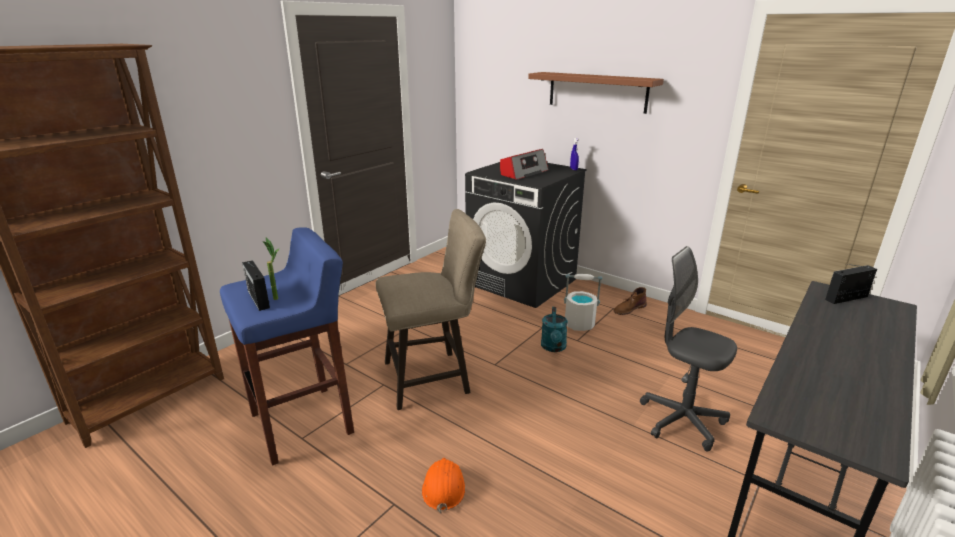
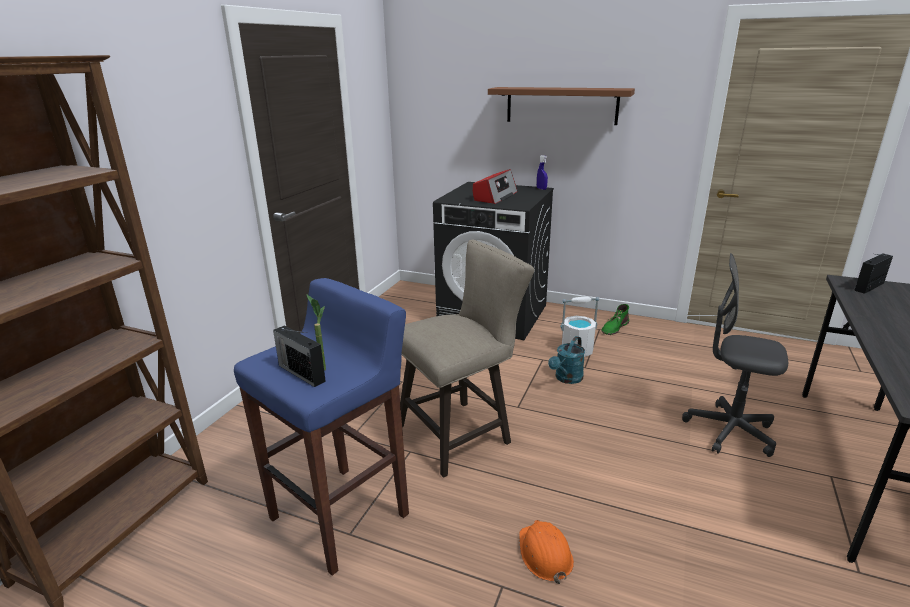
camera: 15 degrees left, 0 degrees up
turquoise watering can [541,307,568,352] -> turquoise watering can turned 45 degrees clockwise [548,336,585,384]
brown boot [613,287,647,315] -> green boot [601,304,629,335]

